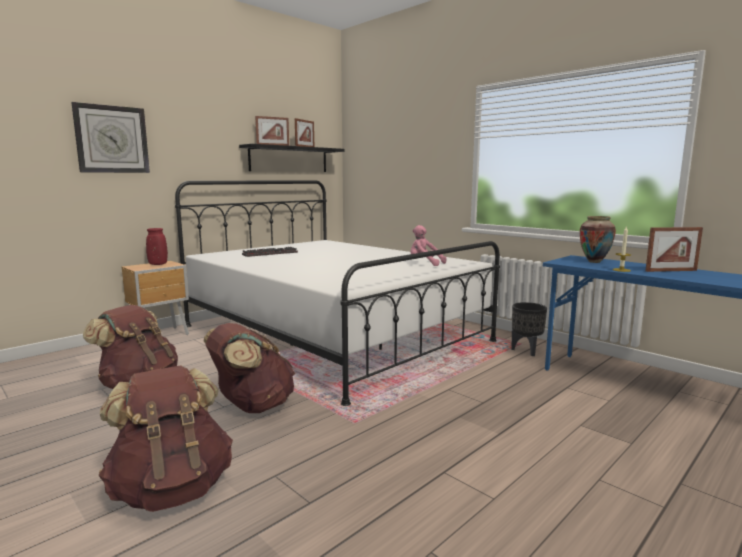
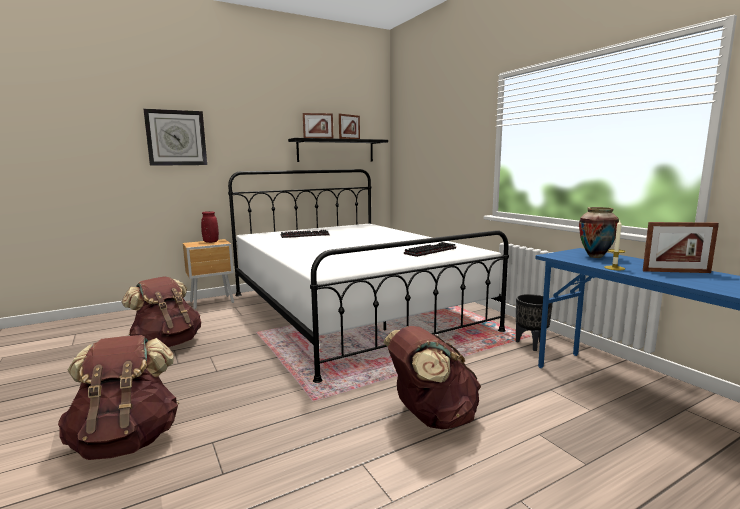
camera: 15 degrees right, 0 degrees up
brown backpack [203,323,296,413] -> brown backpack moved to [383,326,481,429]
pink plush toy [411,225,446,266] -> keyboard [404,242,456,257]

